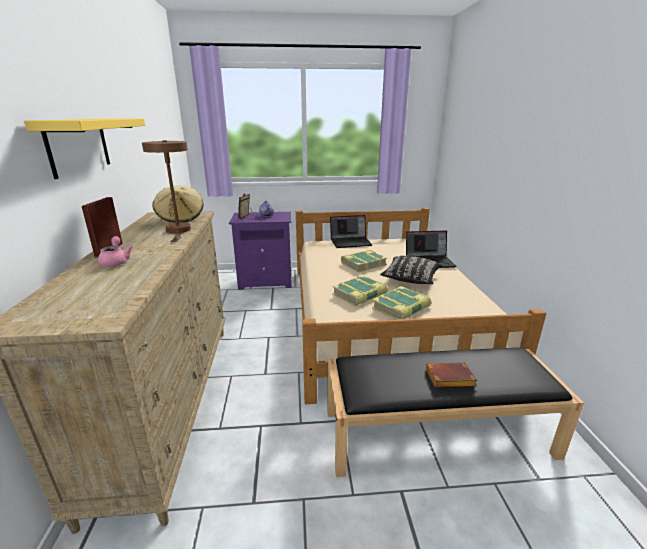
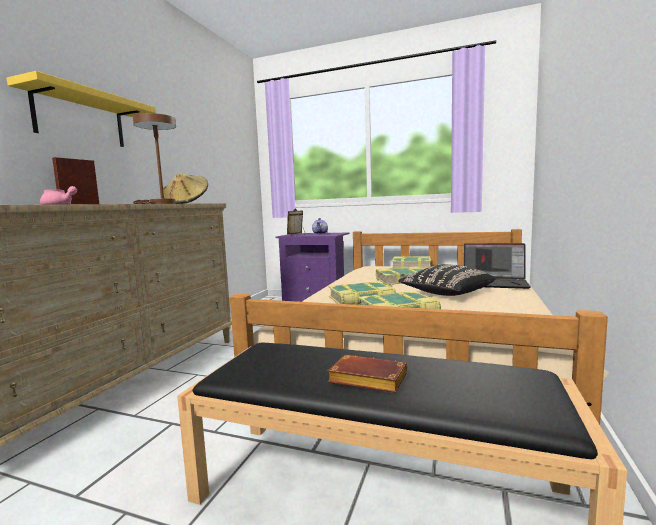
camera: 25 degrees right, 15 degrees down
laptop [330,215,372,248] -> book [392,256,431,269]

